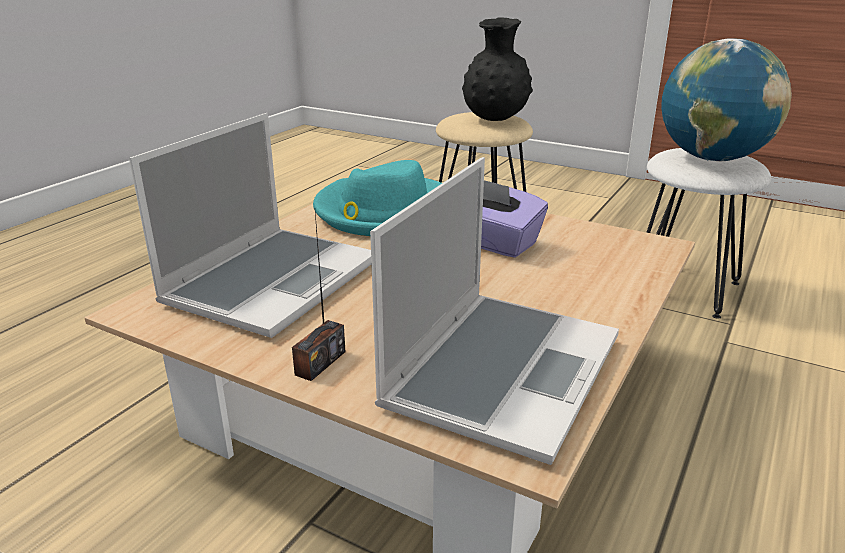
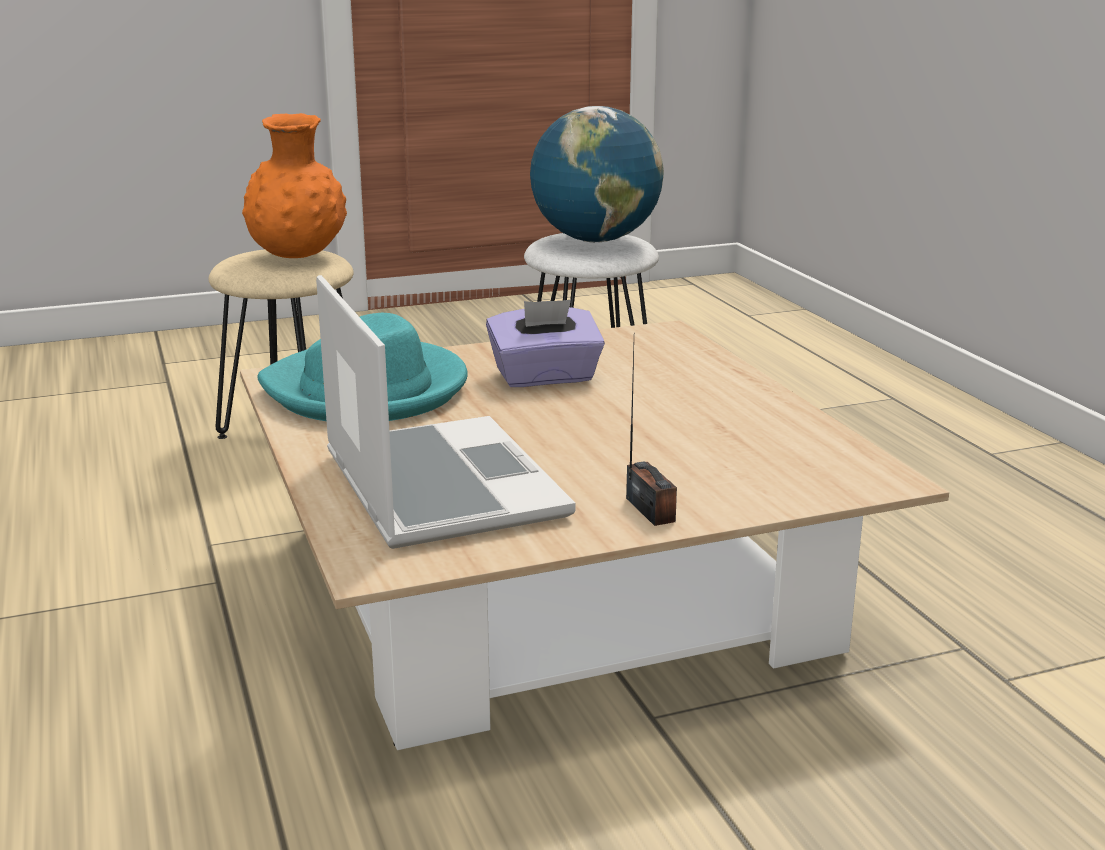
camera: 50 degrees left, 5 degrees down
laptop [370,157,619,465] -> none
black vase [462,17,533,121] -> orange vase [242,113,347,258]

